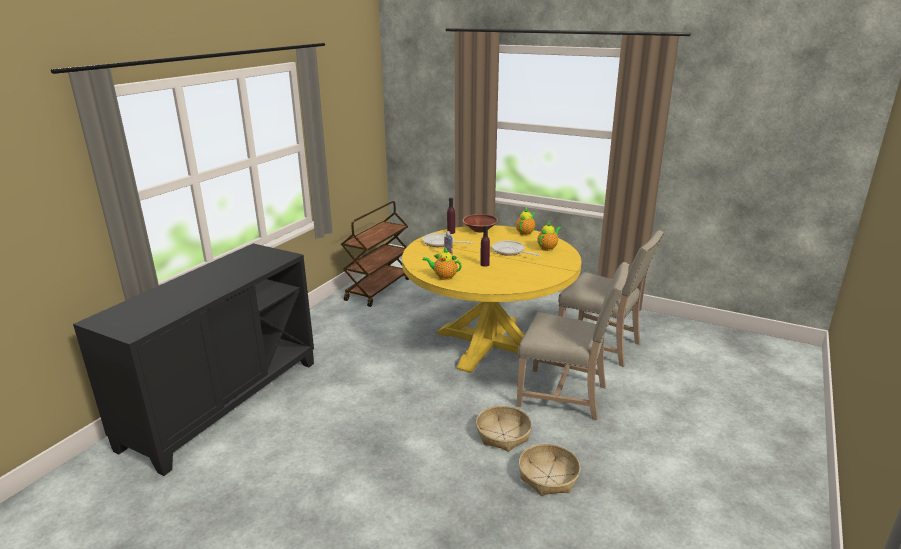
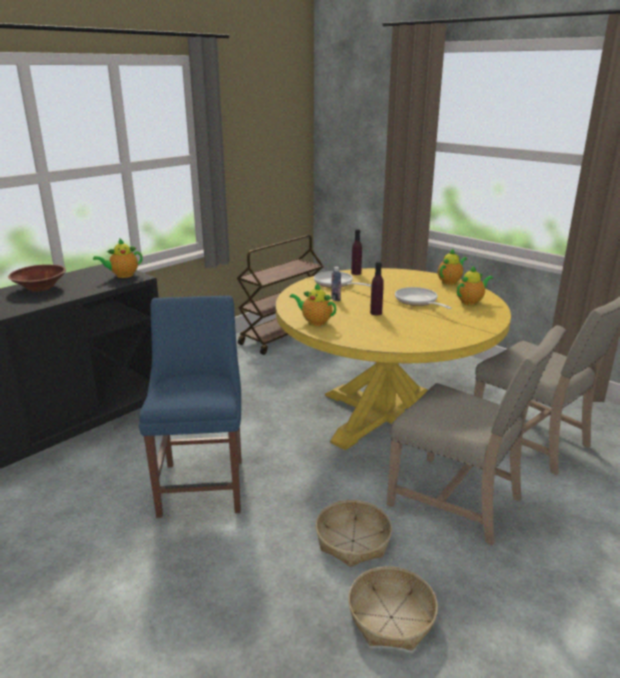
camera: 15 degrees right, 0 degrees up
brown bowl [462,214,498,232] -> brown bowl moved to [8,264,66,291]
none -> teapot [93,238,143,278]
none -> blue chair [139,296,242,518]

